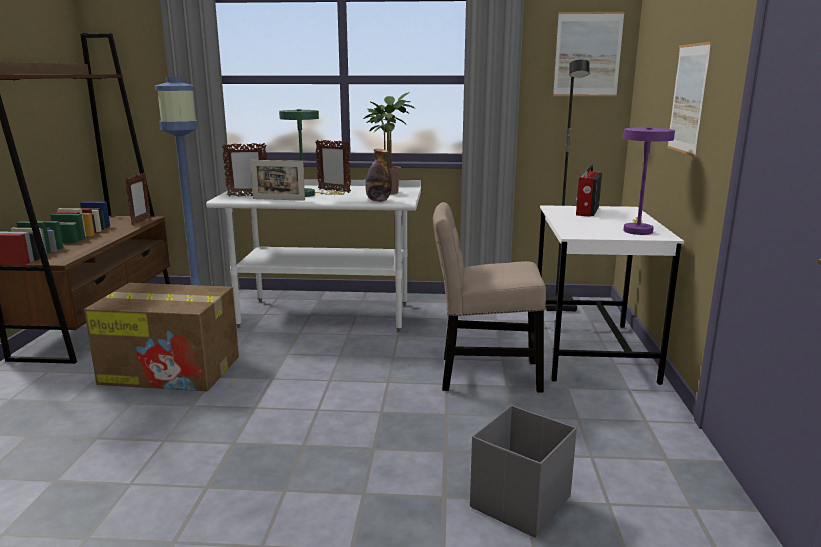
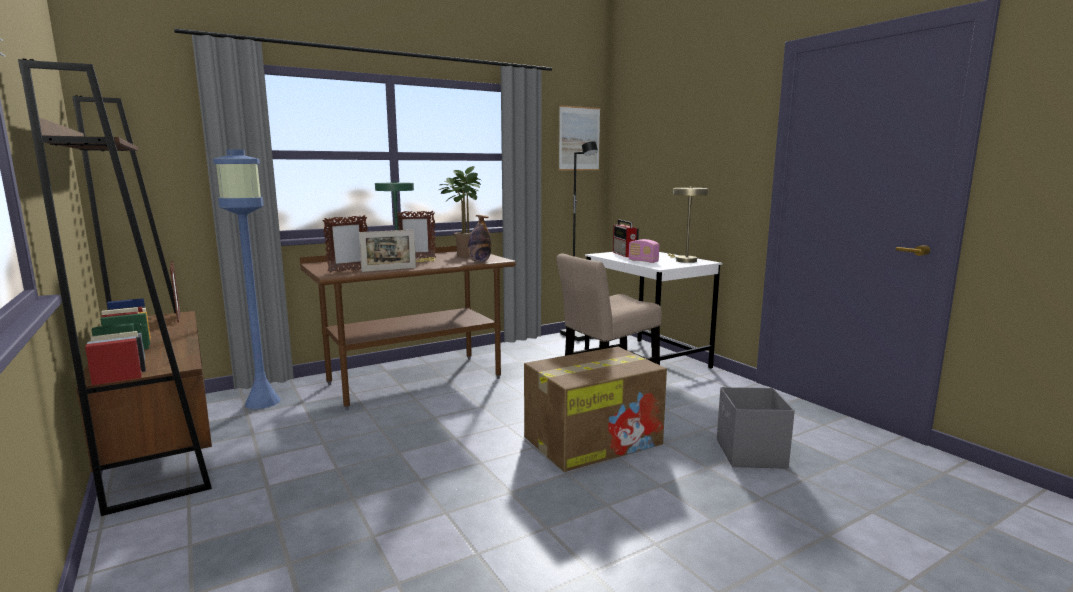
camera: 35 degrees left, 5 degrees down
cardboard box [84,283,239,391] -> cardboard box moved to [524,347,667,472]
white desk [206,179,421,332] -> brown desk [300,246,516,410]
purple table lamp [623,127,675,235] -> beige table lamp [668,187,708,263]
picture [667,42,712,157] -> none
none -> radio [628,239,659,263]

